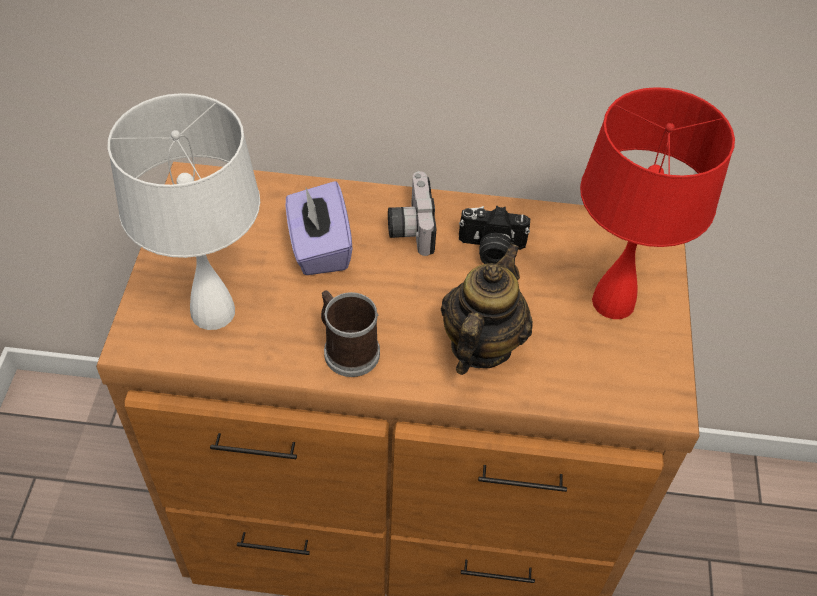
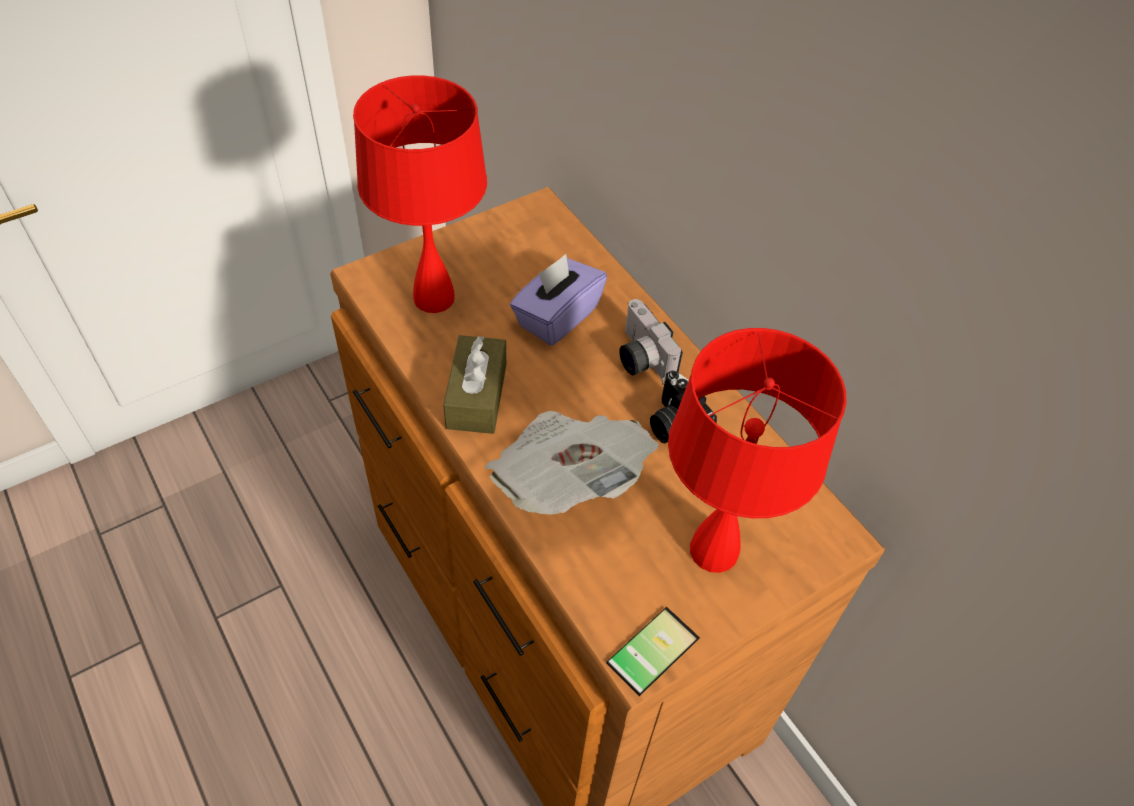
camera: 50 degrees right, 0 degrees up
white table lamp [108,93,260,330] -> red table lamp [353,75,487,313]
mug [321,291,380,377] -> brown tissue box [443,335,506,434]
camera [388,171,437,256] -> camera turned 75 degrees counterclockwise [619,299,683,379]
teapot [441,243,533,375] -> newspaper [484,411,659,515]
none -> phone [606,607,700,696]

